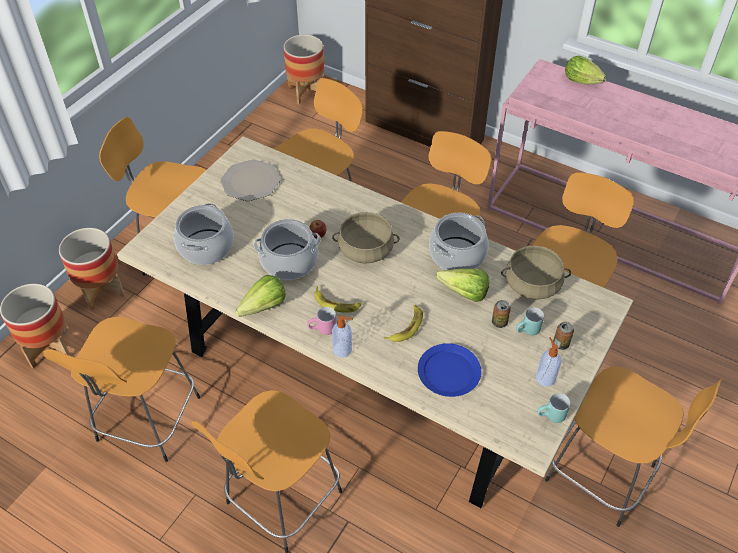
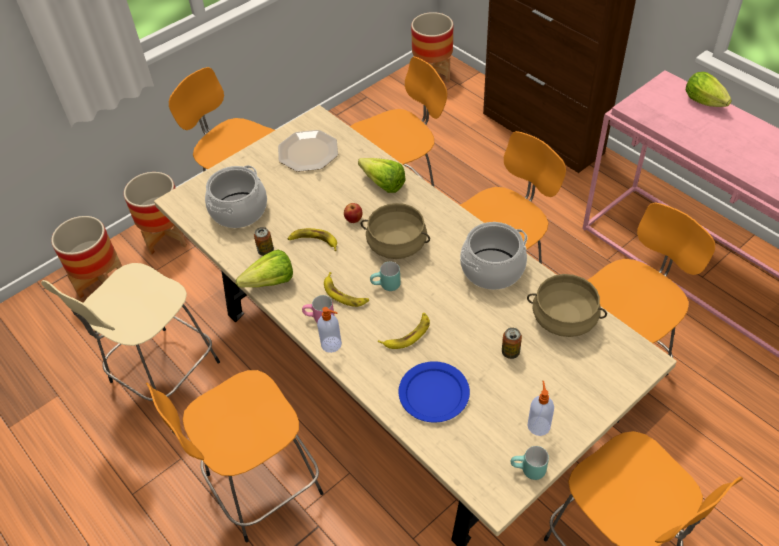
camera: 20 degrees right, 0 degrees up
orange stool [43,317,200,462] -> beige stool [41,263,220,401]
cooking pot [254,219,321,280] -> banana [288,228,337,251]
lettuce [436,269,490,302] -> lettuce moved to [358,158,406,193]
turquoise mug [516,307,544,335] -> turquoise mug moved to [370,262,401,291]
can [553,322,574,350] -> can moved to [254,227,274,256]

